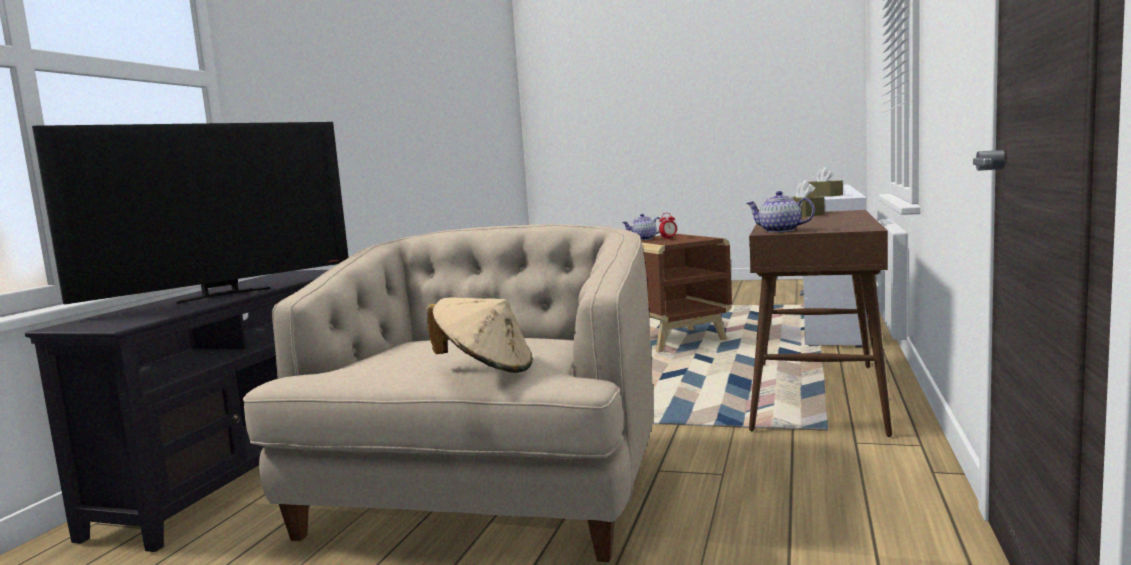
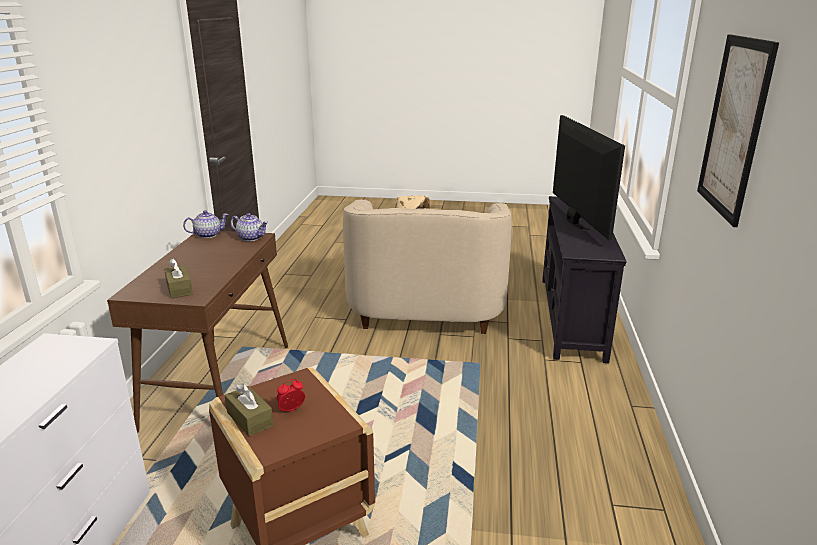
camera: 170 degrees right, 15 degrees up
television [32,122,348,305] -> television turned 135 degrees clockwise [553,115,625,240]
teapot [622,214,663,240] -> teapot moved to [183,210,228,238]
brown tissue box [807,167,843,197] -> brown tissue box moved to [225,384,274,437]
none -> picture [697,35,779,227]

